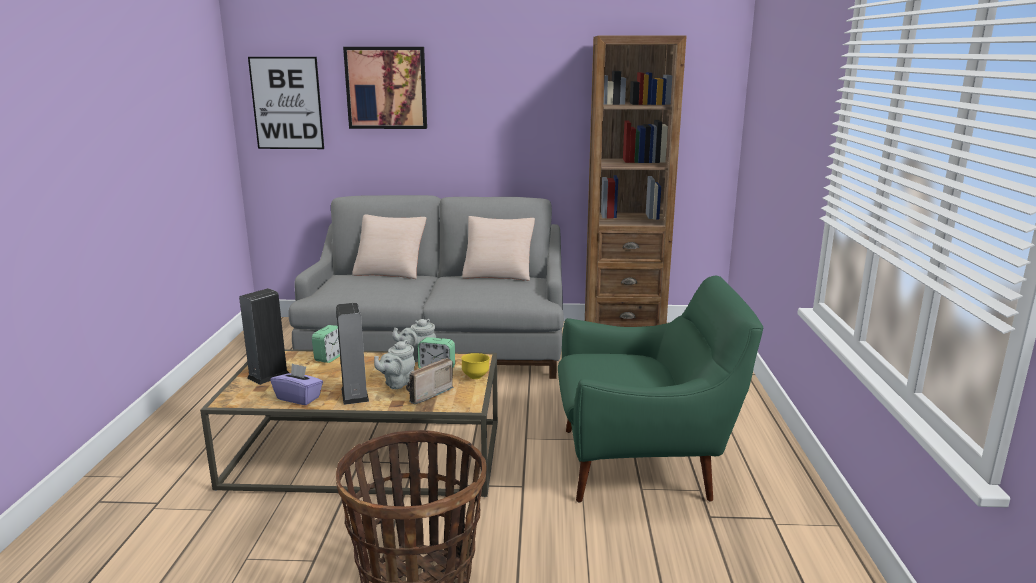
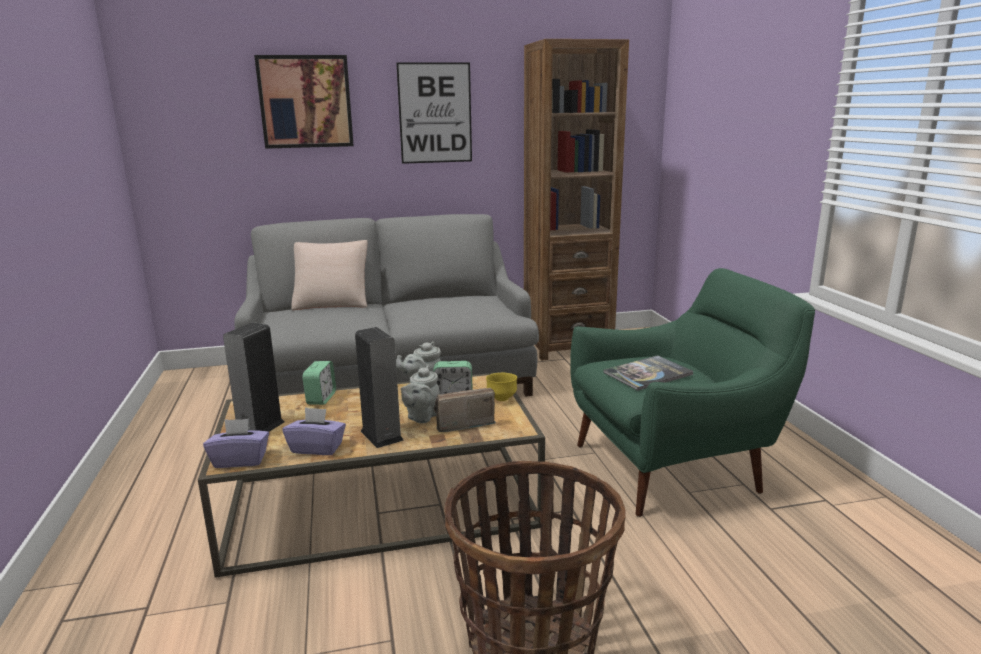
camera: 15 degrees left, 0 degrees up
picture [248,57,324,149] -> picture moved to [396,62,472,164]
radio [406,358,454,404] -> radio turned 45 degrees clockwise [434,388,496,432]
beige pillow [462,216,535,281] -> none
none -> purple tissue box [203,419,269,468]
none -> book [603,355,693,391]

